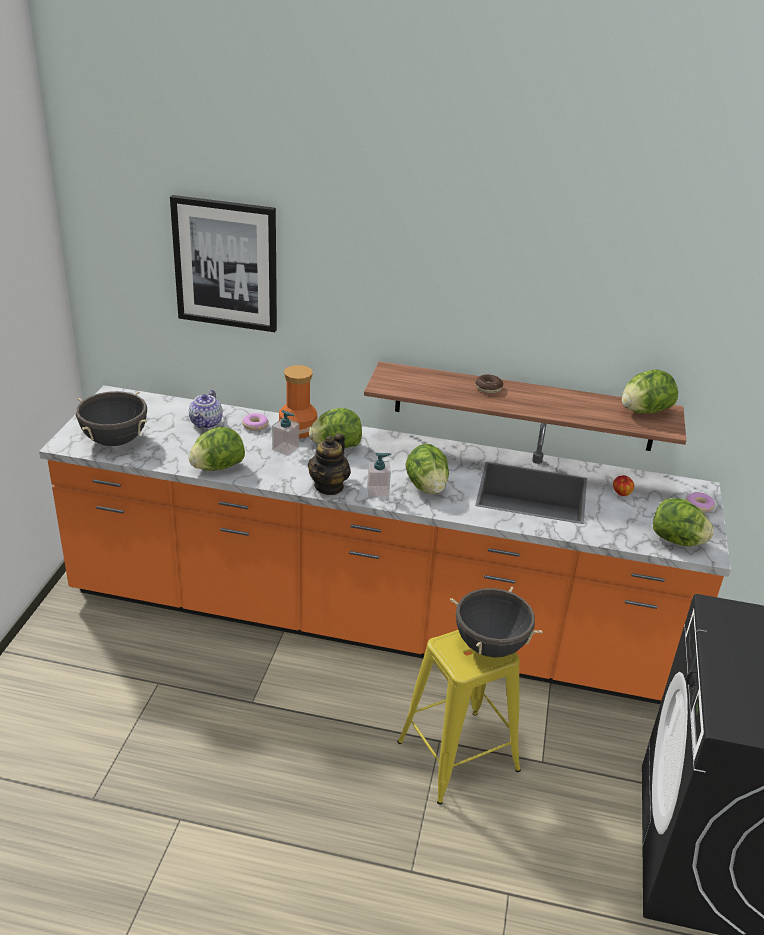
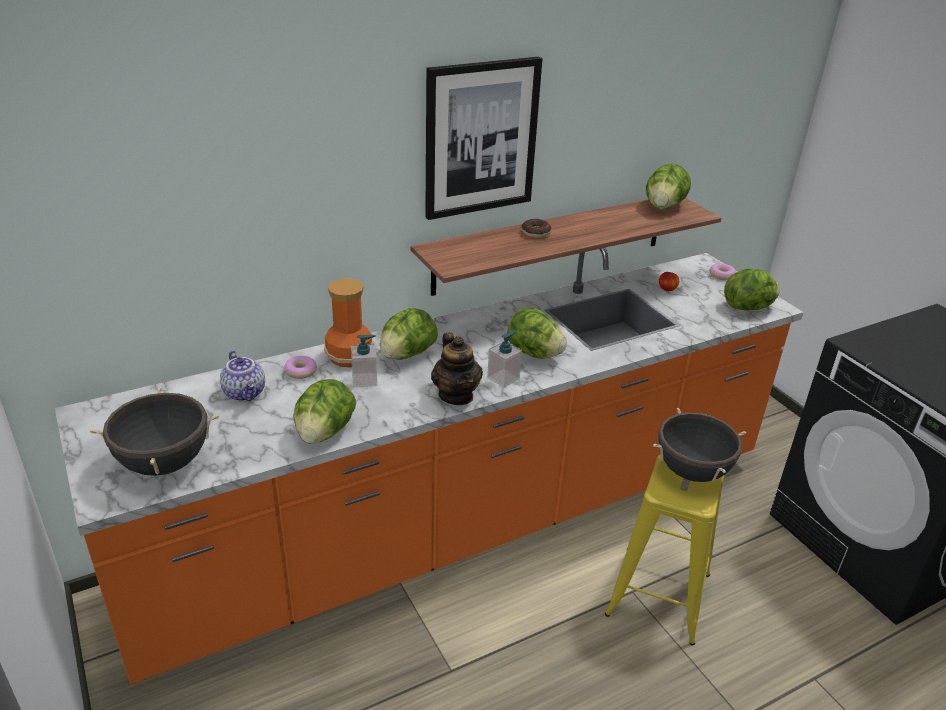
camera: 40 degrees left, 0 degrees up
picture [170,195,277,332] -> picture moved to [425,56,543,220]

